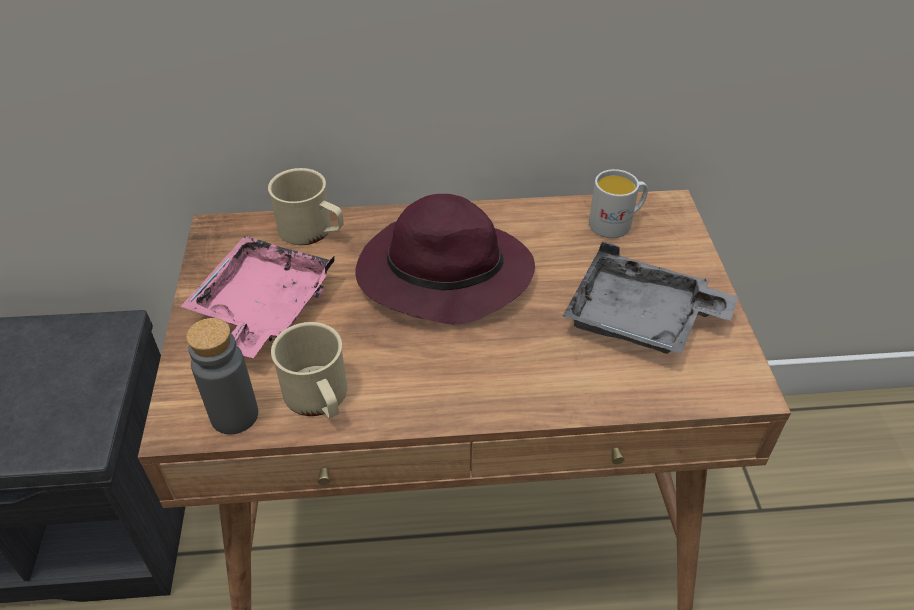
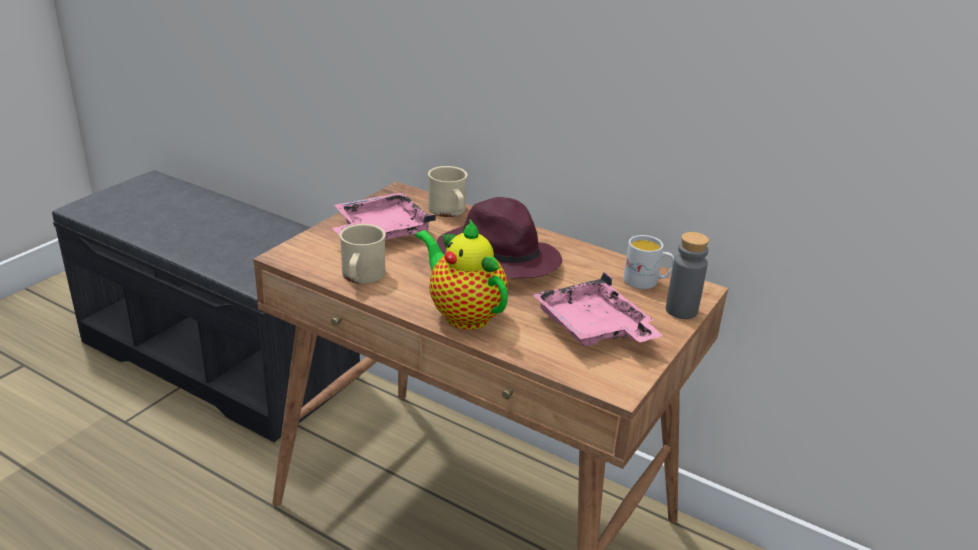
camera: 35 degrees right, 15 degrees down
grey bottle [186,318,258,434] -> grey bottle moved to [666,232,709,319]
grey tray [563,242,739,354] -> pink tray [532,272,663,346]
none -> teapot [415,219,508,330]

